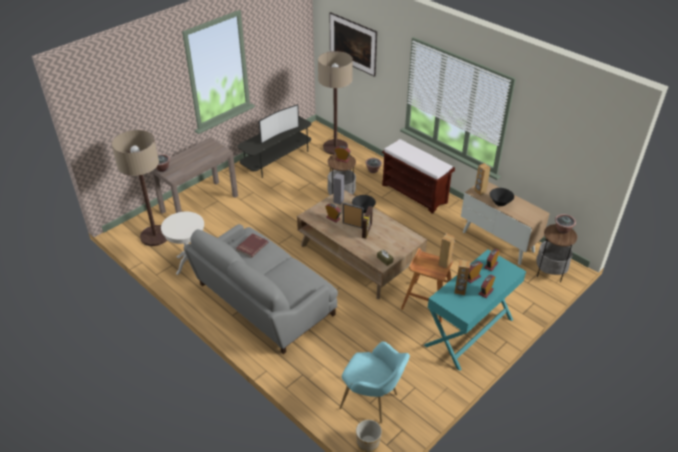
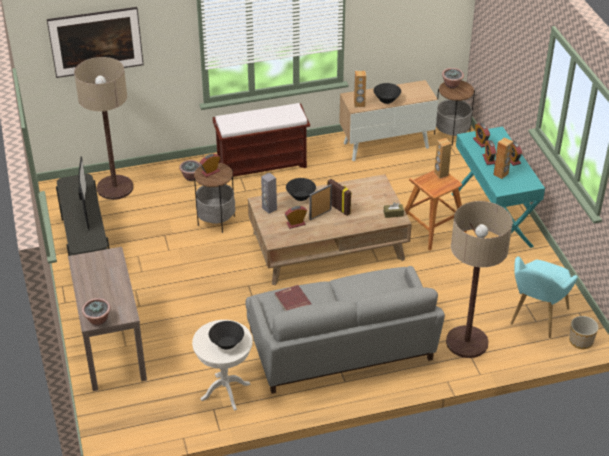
camera: 60 degrees left, 0 degrees up
floor lamp [111,130,168,246] -> floor lamp moved to [446,201,513,358]
turquoise armchair [339,341,410,423] -> turquoise armchair turned 150 degrees clockwise [510,256,578,338]
none -> black bowl [209,321,244,350]

